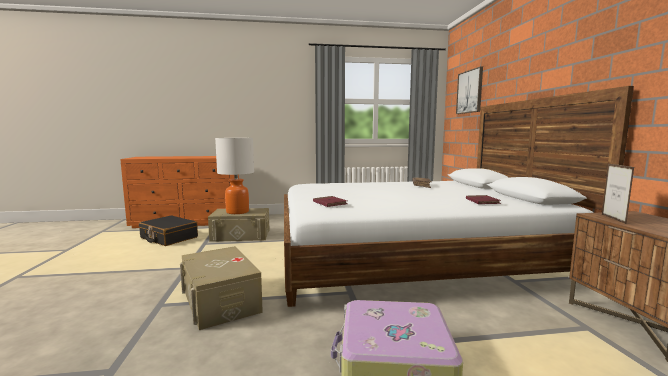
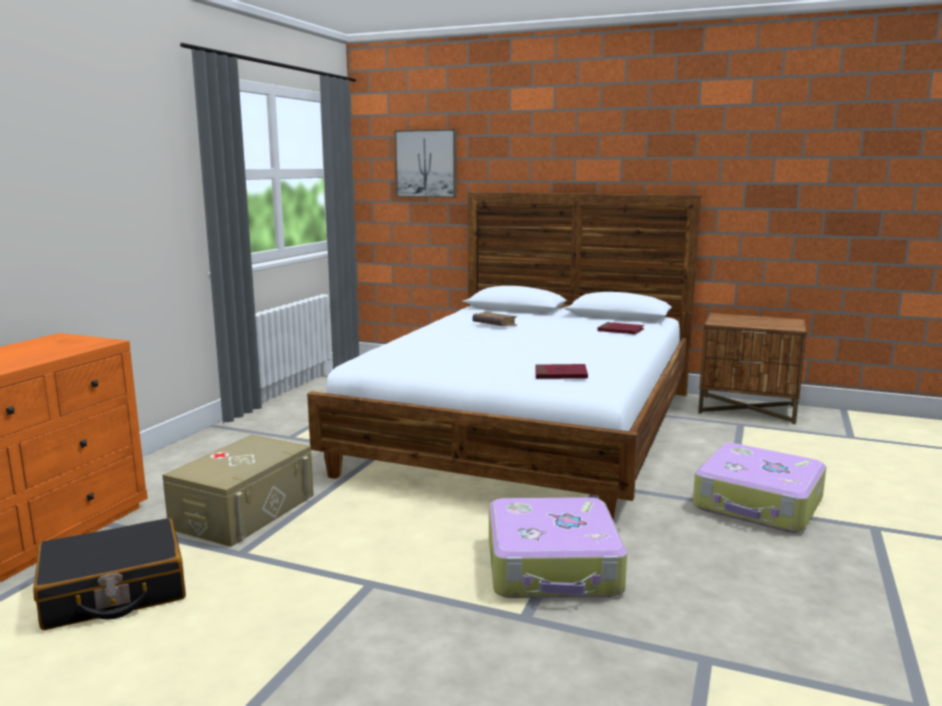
camera: 60 degrees left, 5 degrees up
beige storage box [180,246,263,330] -> suitcase [489,497,627,598]
table lamp [215,138,254,214] -> none
picture frame [602,163,634,224] -> none

